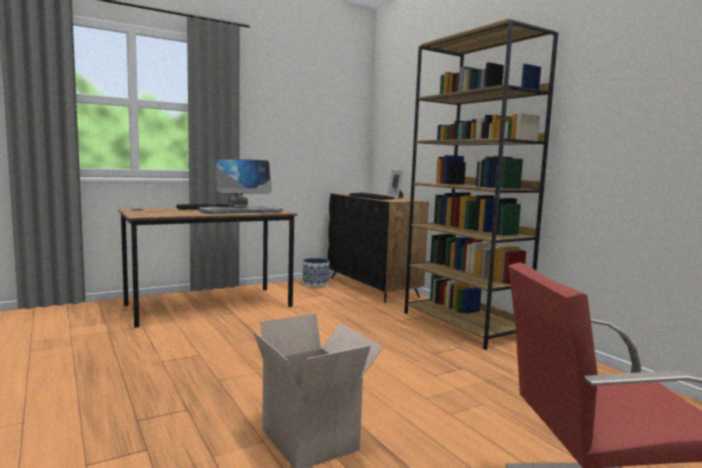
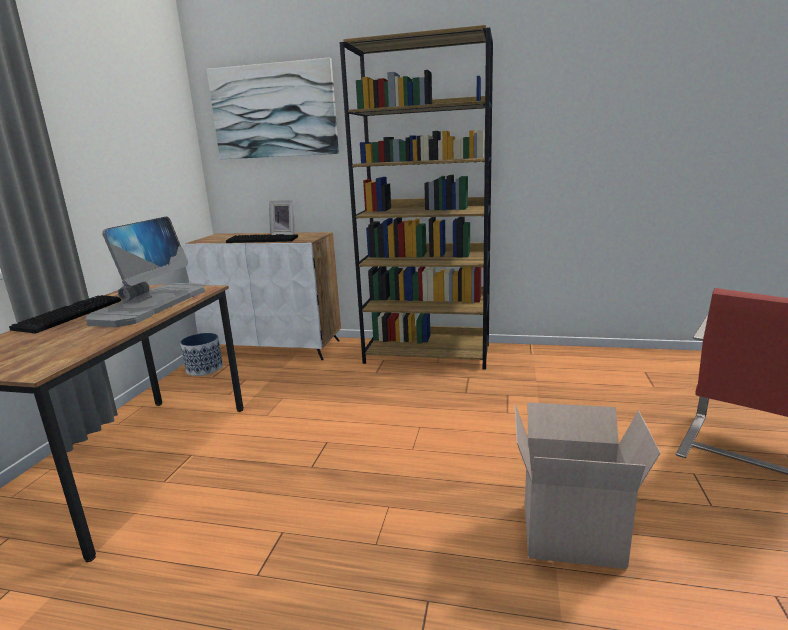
camera: 45 degrees left, 10 degrees up
black cabinet [328,193,429,303] -> white cabinet [182,232,341,360]
none -> picture [207,58,339,159]

